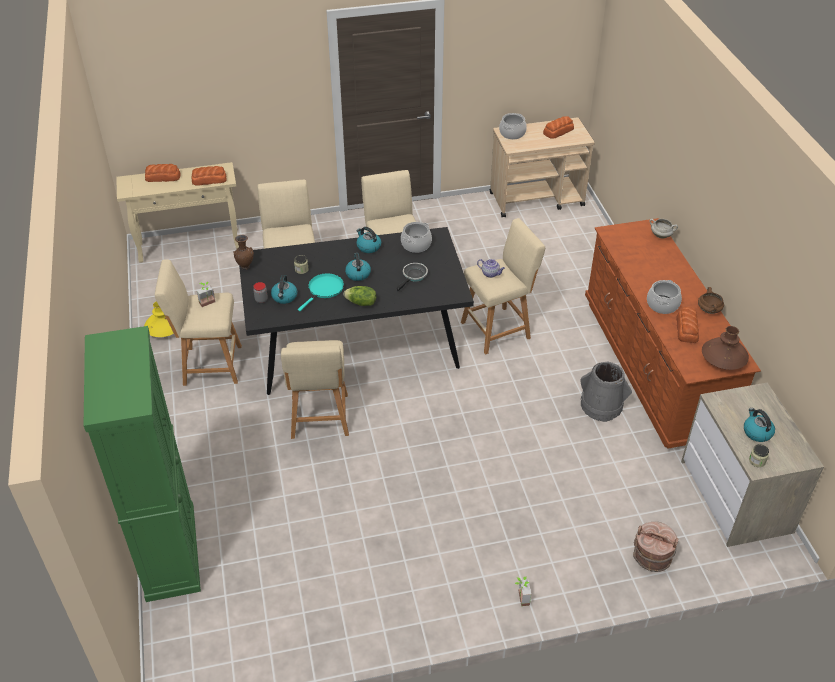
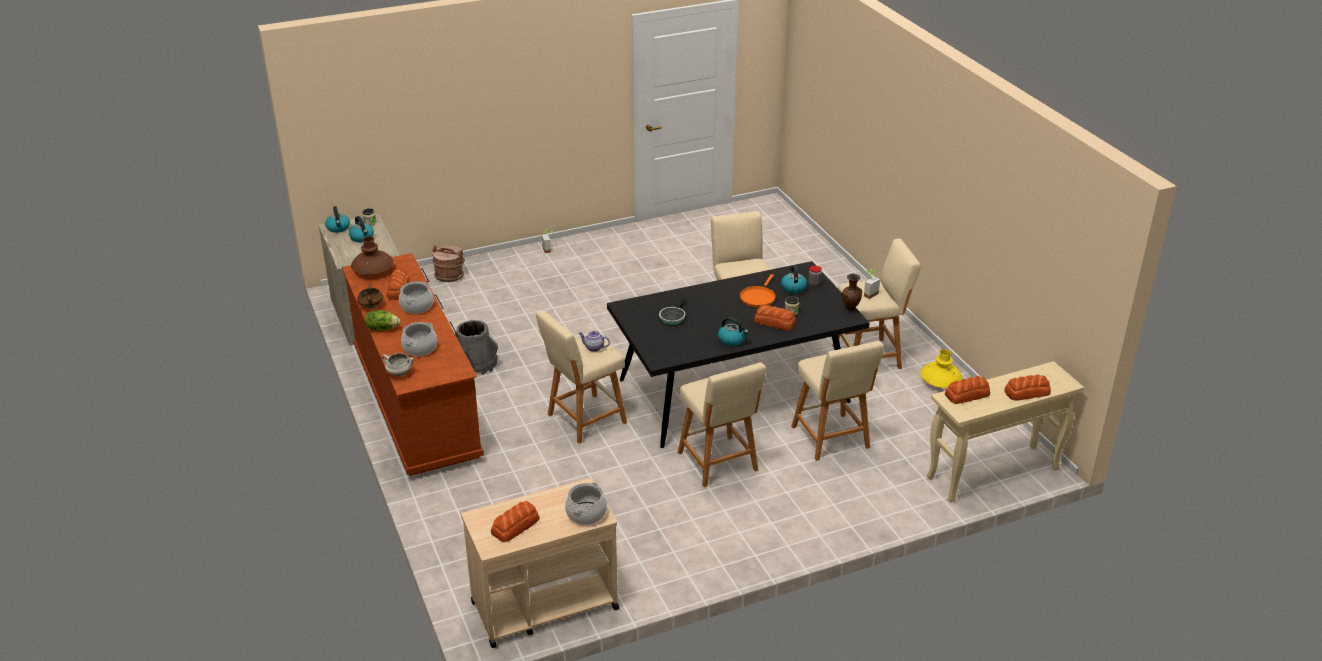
camera: 170 degrees right, 10 degrees down
green cabinet [84,326,201,602] -> none
turquoise frying pan [298,273,344,311] -> orange frying pan [740,274,776,307]
lettuce [344,286,376,306] -> lettuce moved to [365,310,400,331]
kettle [345,253,371,281] -> kettle moved to [325,206,350,233]
cooking pot [401,222,432,253] -> cooking pot moved to [401,322,437,356]
none -> bread [754,305,796,330]

